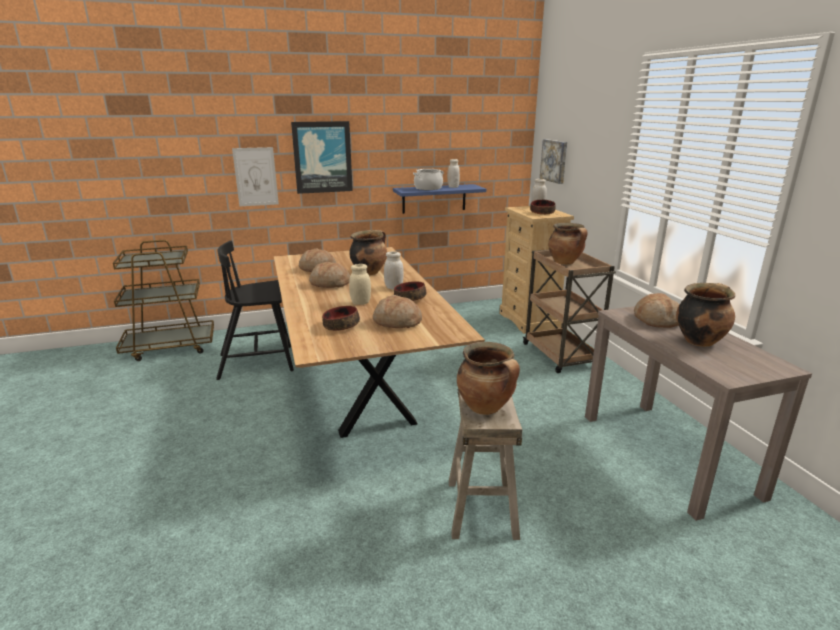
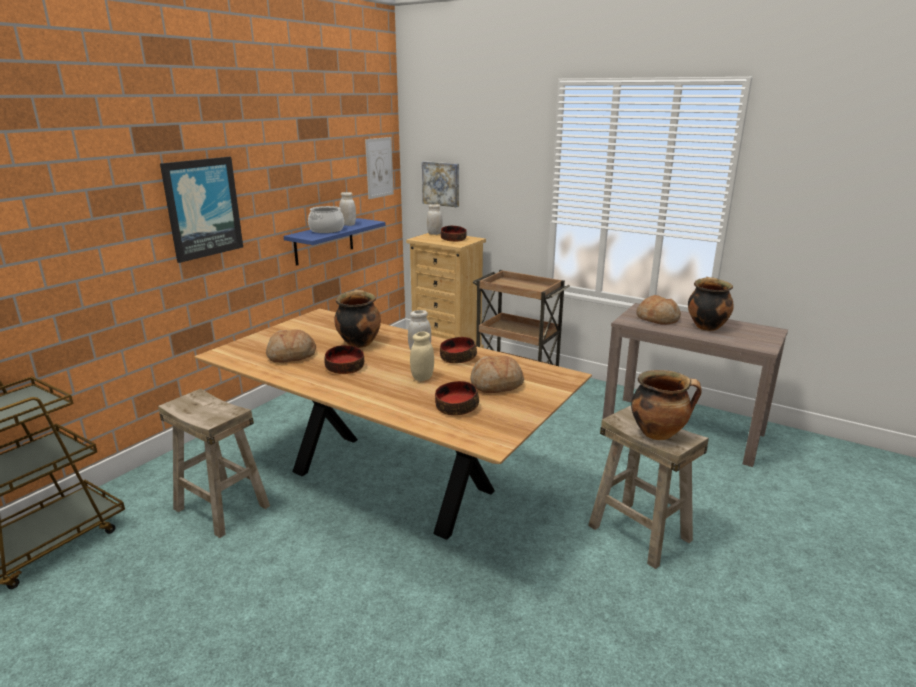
camera: 40 degrees left, 0 degrees up
black chair [216,241,294,380] -> beige stool [158,388,270,538]
picture [232,147,279,206] -> picture moved to [365,137,394,199]
bread [309,261,350,288] -> bowl [324,345,364,374]
cooking pot [548,223,587,265] -> none

